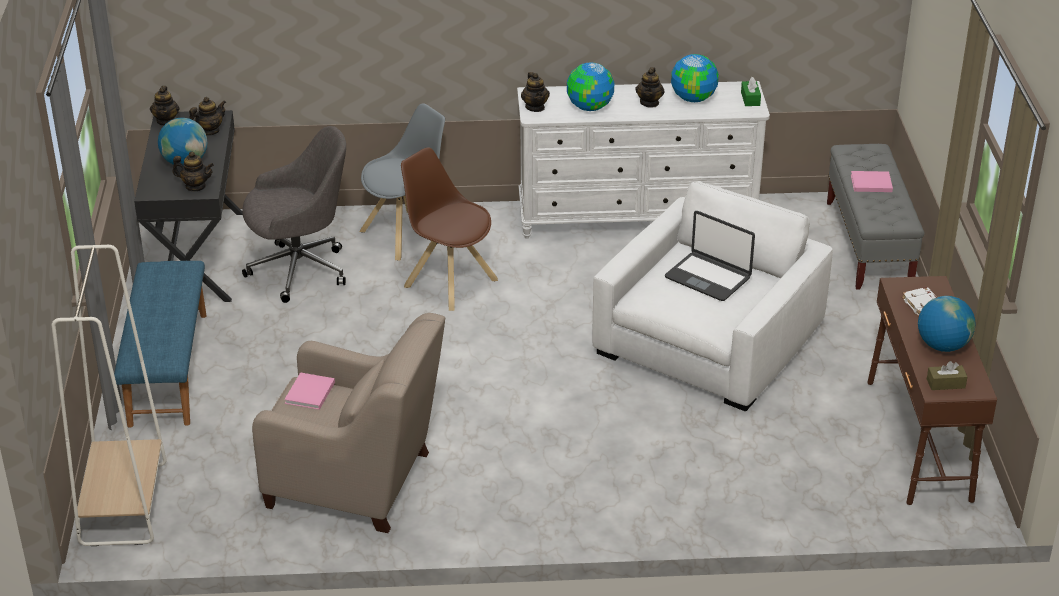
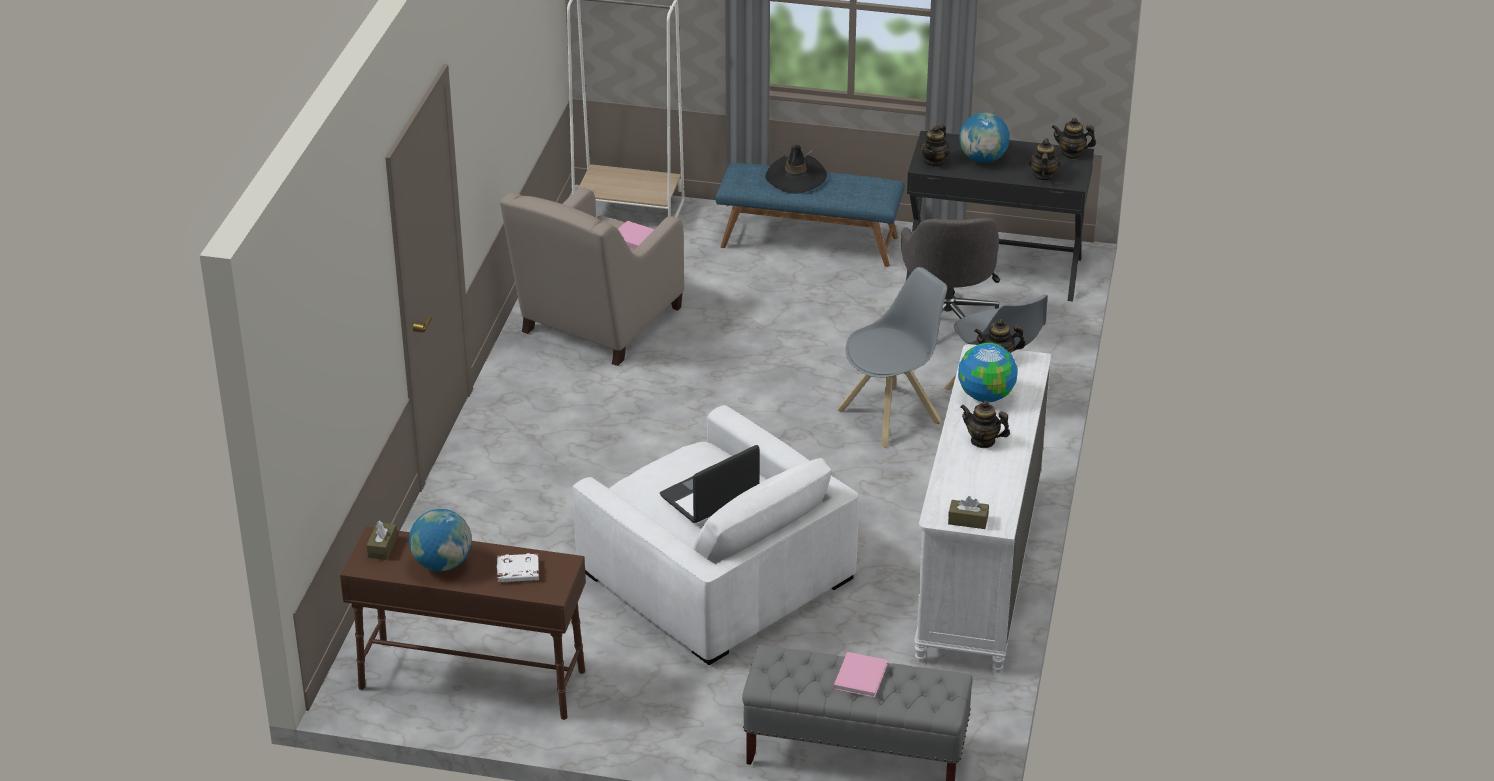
camera: 105 degrees right, 0 degrees up
teapot [189,97,226,135] -> teapot turned 150 degrees counterclockwise [1029,139,1061,181]
brown chair [401,147,498,311] -> grey chair [837,267,947,447]
globe [671,54,719,102] -> none
green tissue box [741,77,761,106] -> brown tissue box [948,496,989,529]
none -> black hat [766,145,827,194]

